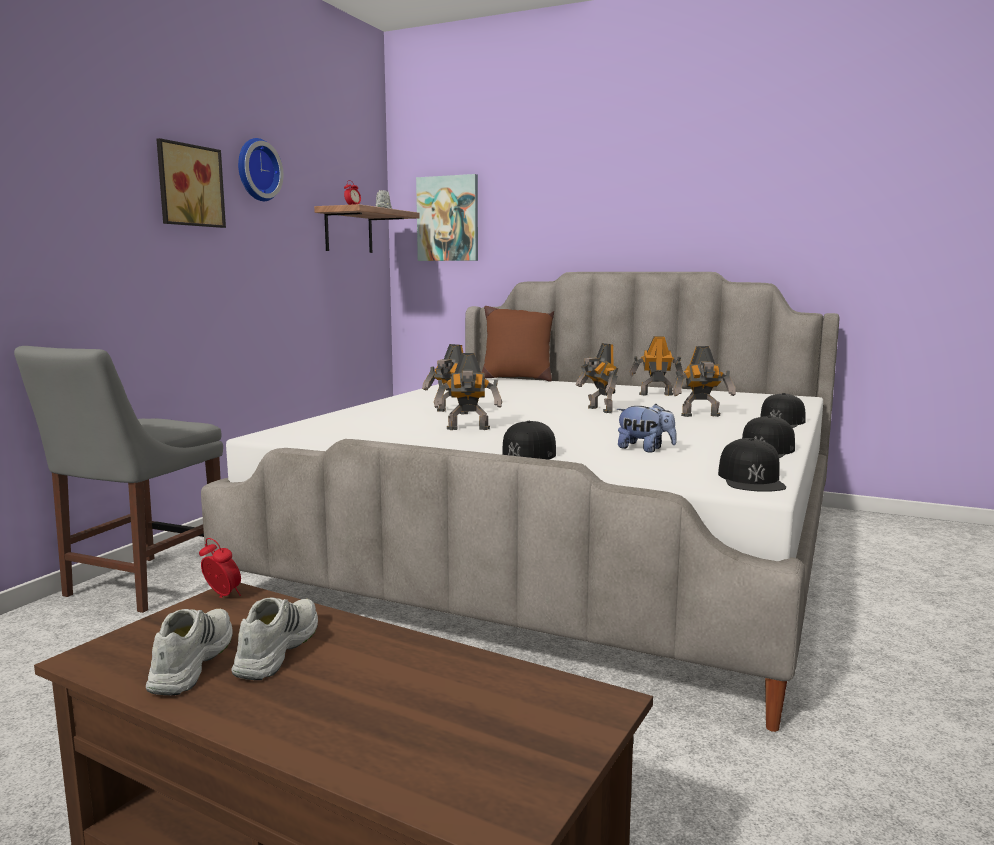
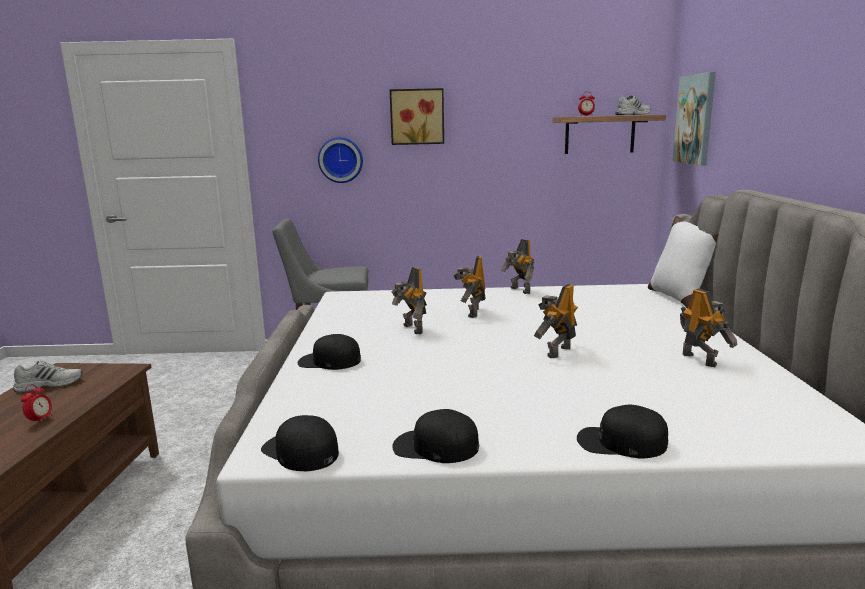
camera: 65 degrees right, 5 degrees up
alarm clock [199,538,241,598] -> alarm clock moved to [21,384,53,424]
white shoe [231,598,318,680] -> none
wall clock [238,138,283,201] -> wall clock moved to [318,137,363,183]
brown pillow [482,306,554,382] -> white pillow [648,216,719,308]
plush toy [617,404,677,453] -> none
toy robot [673,346,736,417] -> toy robot moved to [501,239,535,294]
black cap [718,438,786,492] -> black cap turned 60 degrees clockwise [261,415,339,471]

